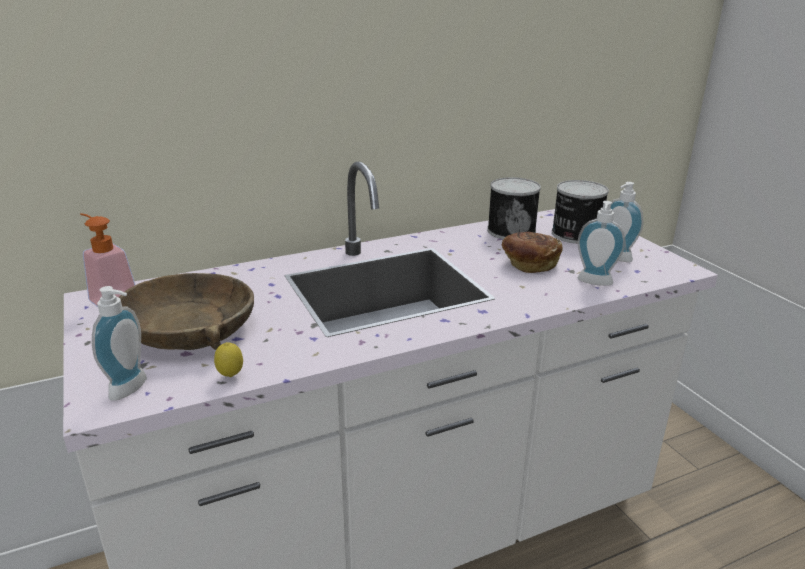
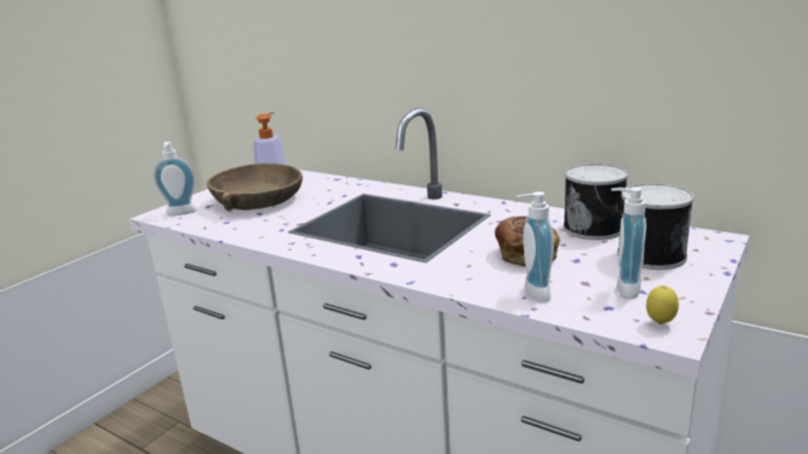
camera: 60 degrees right, 5 degrees down
lemon [214,342,243,377] -> lemon moved to [646,285,679,324]

